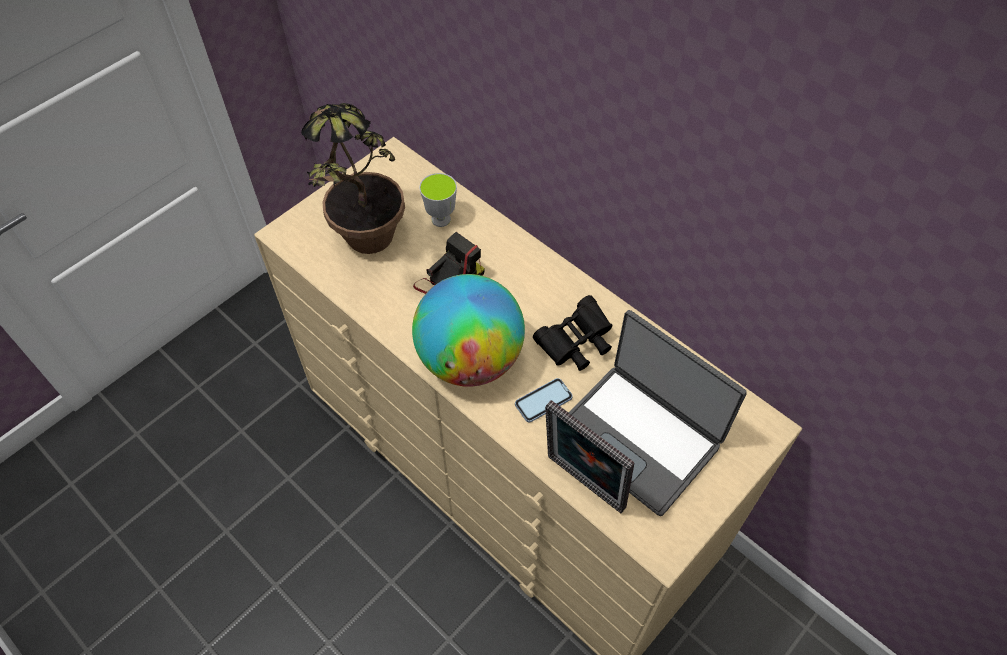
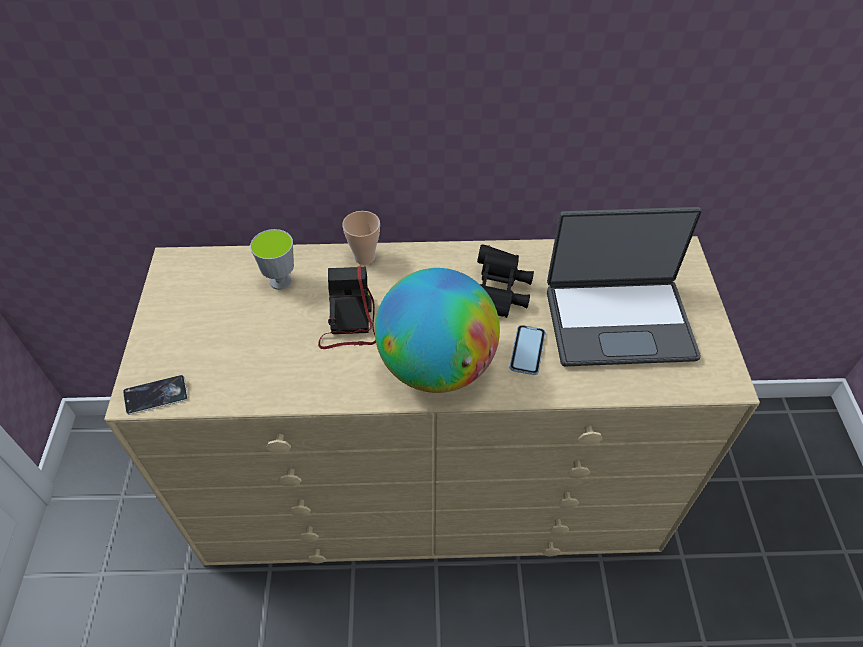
camera: 45 degrees left, 5 degrees down
potted plant [301,103,405,254] -> none
picture frame [545,400,634,513] -> none
none -> phone [123,375,188,415]
none -> cup [342,211,380,265]

